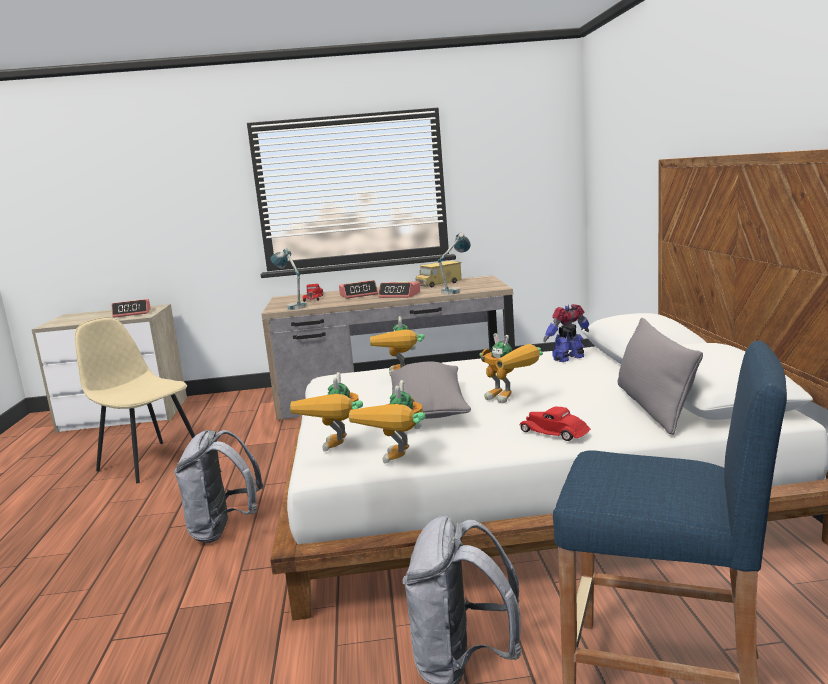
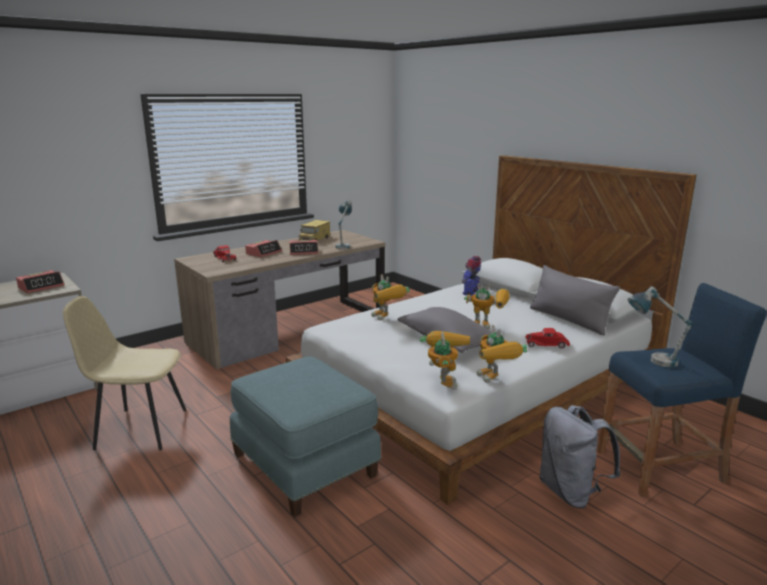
camera: 35 degrees left, 5 degrees up
grey backpack [174,430,264,543] -> blue ottoman [230,357,381,517]
table lamp [270,248,307,310] -> table lamp moved to [628,287,693,367]
toy robot [290,372,363,452] -> toy robot turned 150 degrees counterclockwise [420,331,470,390]

